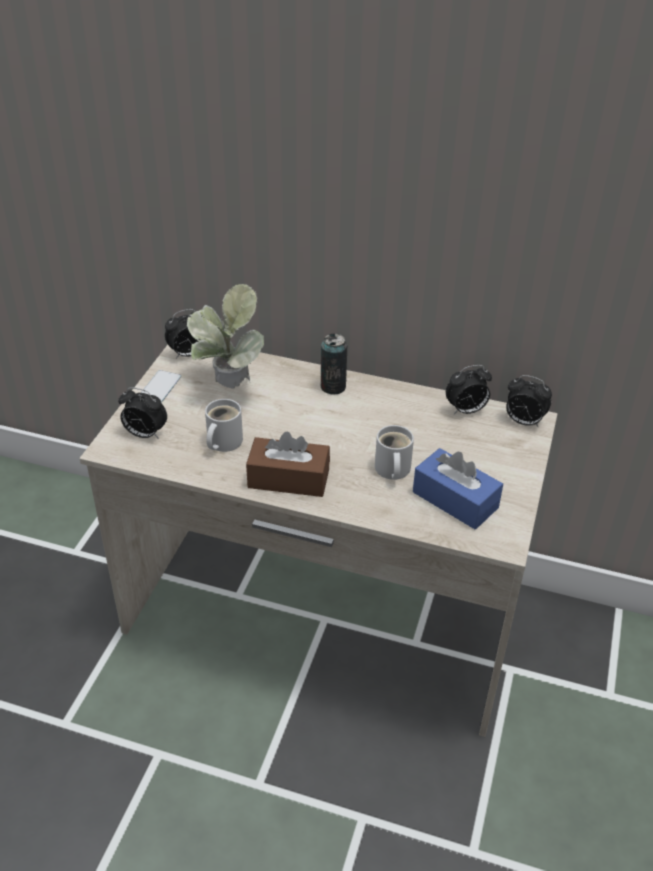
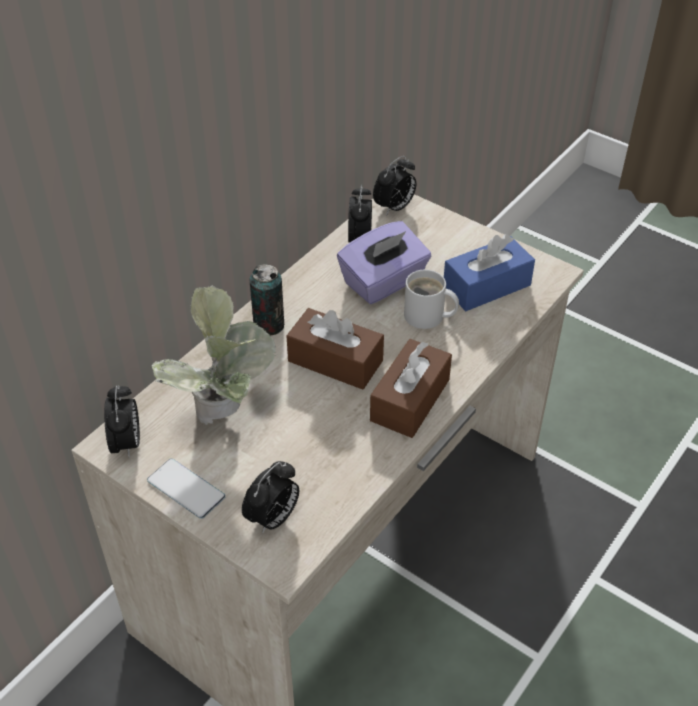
camera: 70 degrees left, 5 degrees up
white mug [205,399,243,452] -> none
none -> brown tissue box [286,308,384,390]
none -> purple tissue box [337,221,431,304]

